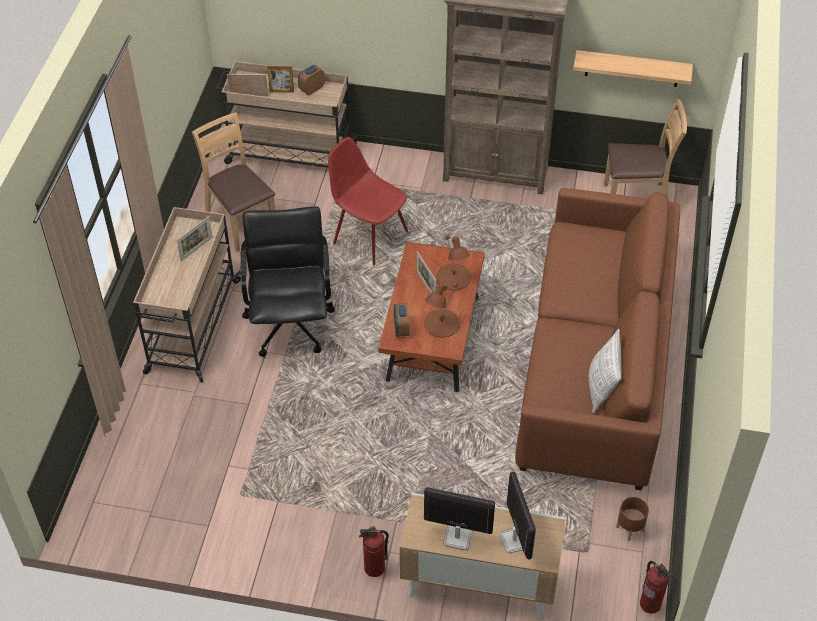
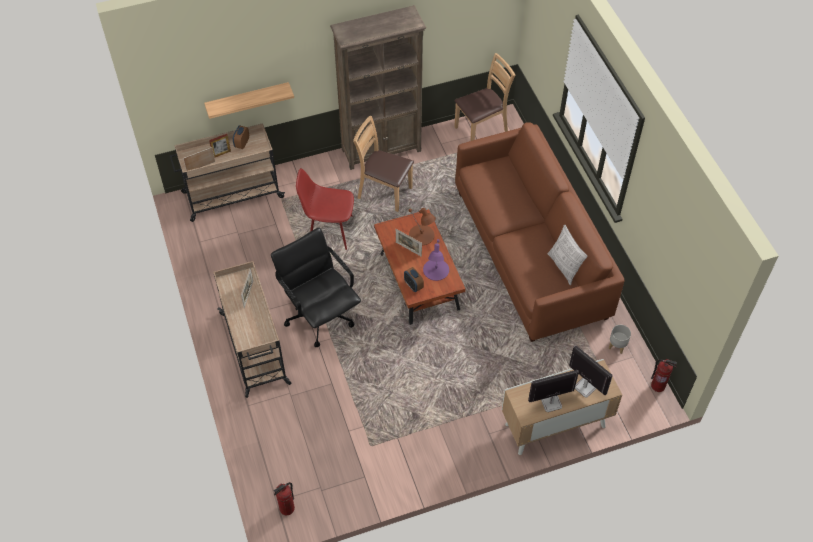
camera: 30 degrees left, 5 degrees up
brown chair [192,113,275,252] -> brown chair moved to [353,116,414,212]
fire extinguisher [359,526,389,577] -> fire extinguisher moved to [274,482,295,515]
brown table lamp [424,282,460,338] -> purple table lamp [423,239,449,281]
shelf [573,50,693,87] -> shelf moved to [204,82,294,119]
brown planter [616,497,649,541] -> grey planter [609,325,631,354]

